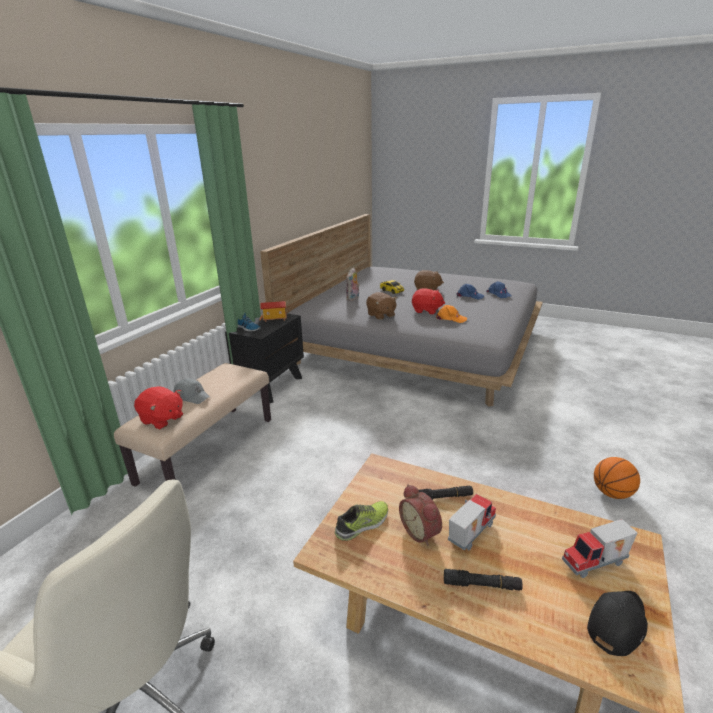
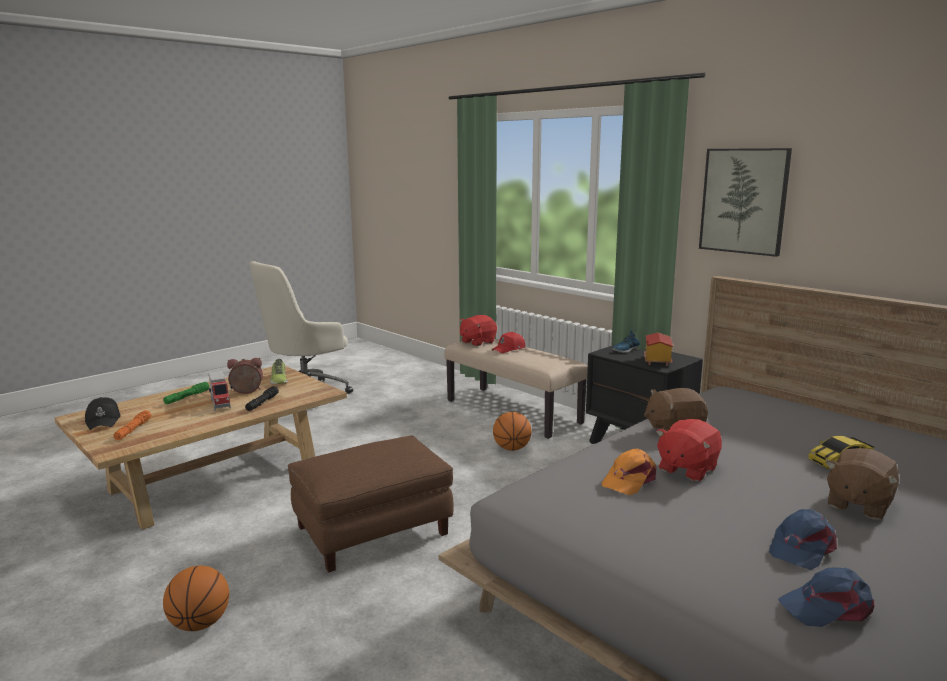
camera: 110 degrees right, 10 degrees down
grey cap [174,378,210,404] -> red cap [492,332,525,353]
plush toy [346,267,360,301] -> none
black flashlight [444,569,522,590] -> green flashlight [163,382,209,404]
toy truck [562,519,637,578] -> orange flashlight [113,410,151,440]
none -> brown ottoman [288,436,454,572]
none -> basketball [493,412,532,451]
none -> picture [699,148,792,257]

